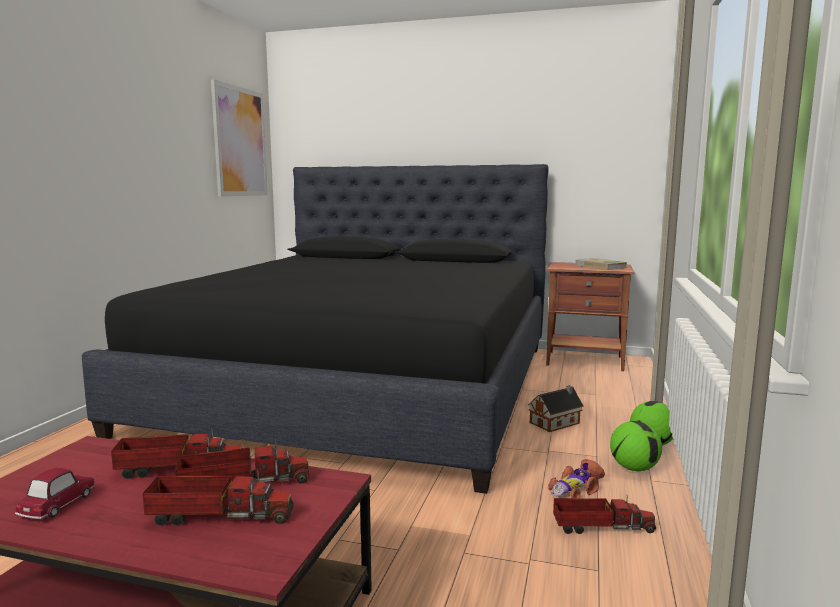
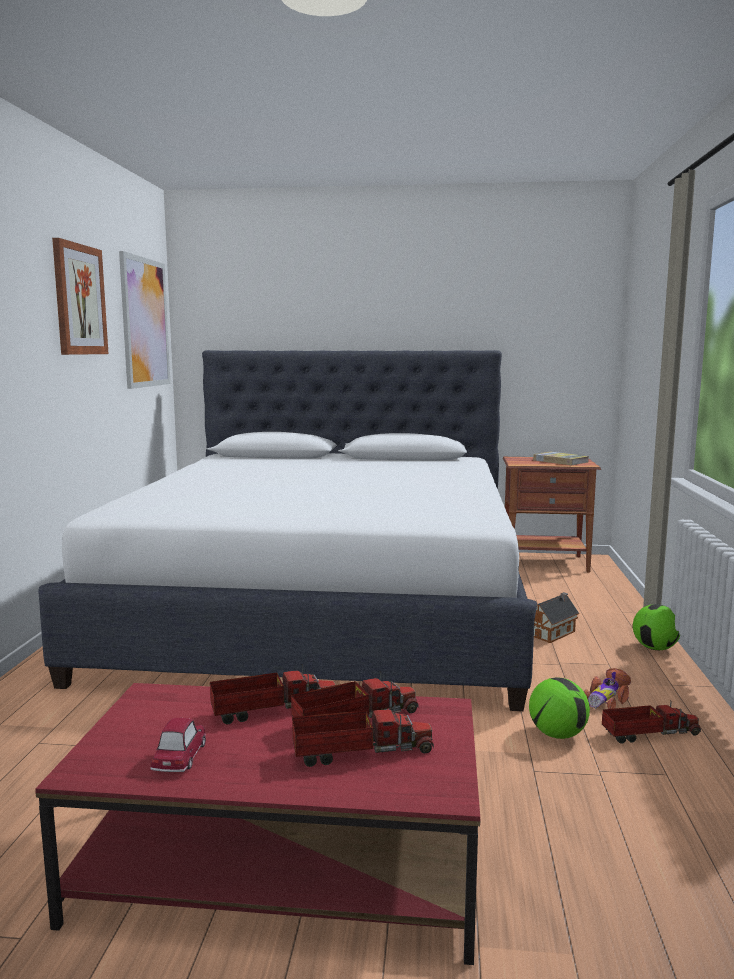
camera: 10 degrees left, 0 degrees up
black bed [82,164,549,494] -> white bed [38,350,537,711]
football [610,421,662,471] -> football moved to [529,677,590,739]
none -> picture [52,238,109,355]

